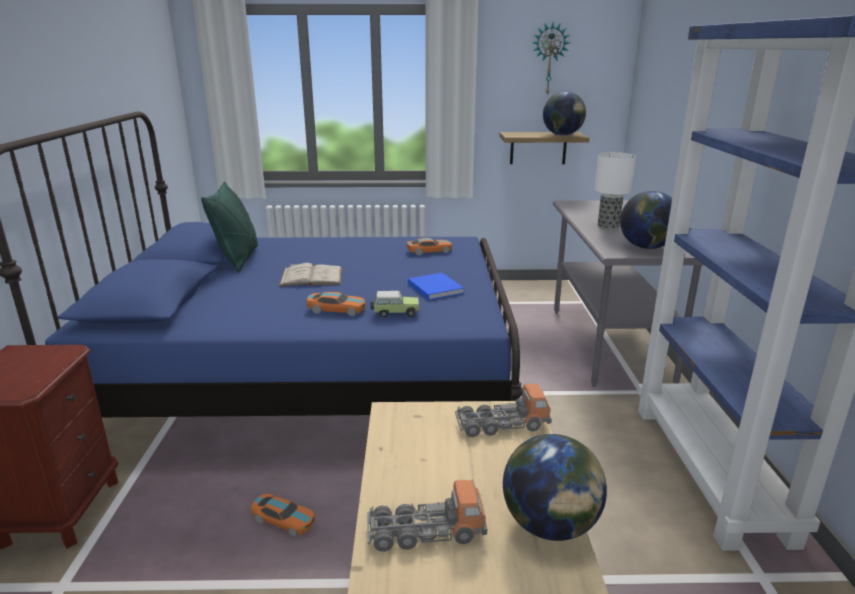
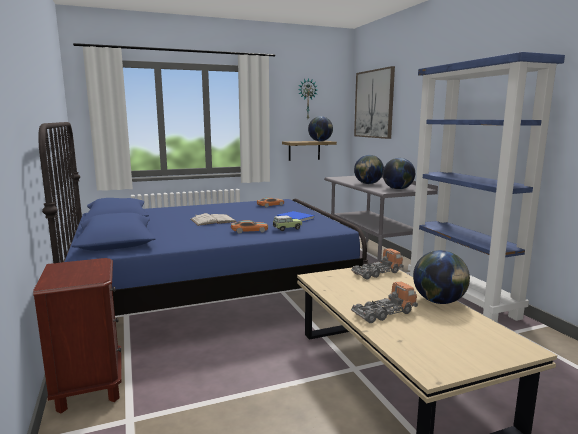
camera: 20 degrees left, 10 degrees down
green pillow [201,182,258,272] -> none
toy car [250,494,315,537] -> none
table lamp [594,152,636,229] -> globe [354,155,384,184]
none -> picture [354,66,395,139]

